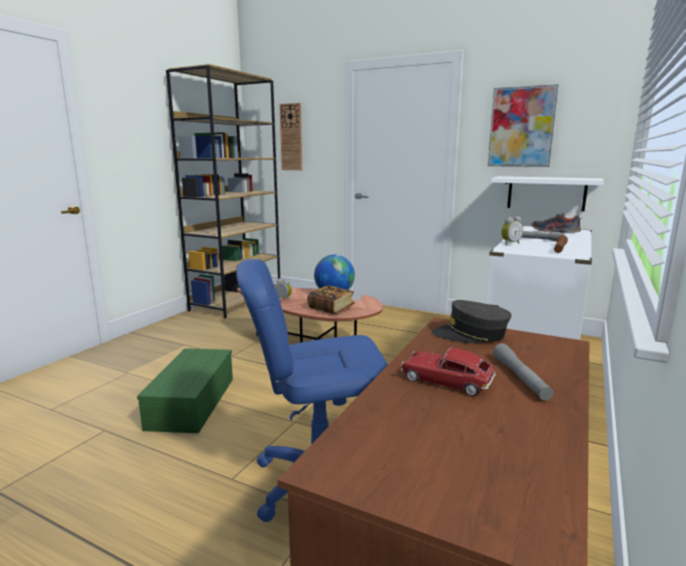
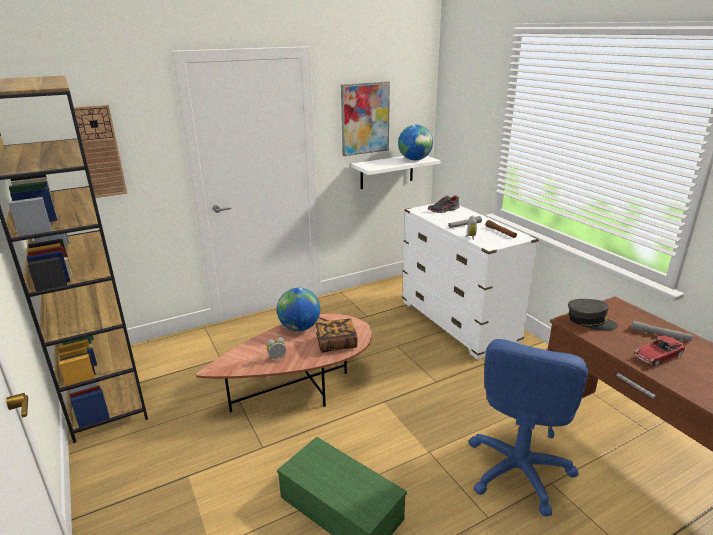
camera: 55 degrees left, 10 degrees up
grey cap [432,300,512,343] -> grey cap turned 105 degrees counterclockwise [568,299,618,330]
none -> globe [398,125,433,160]

